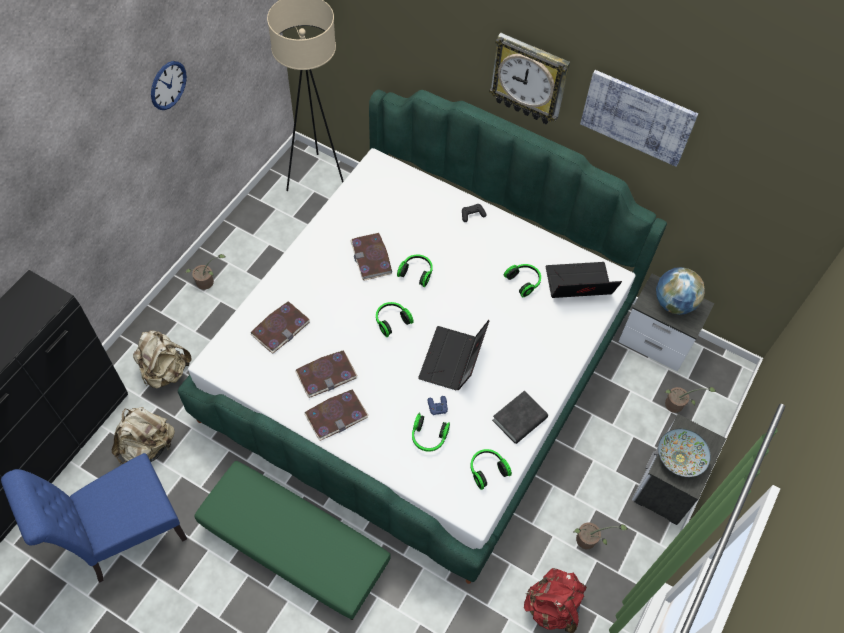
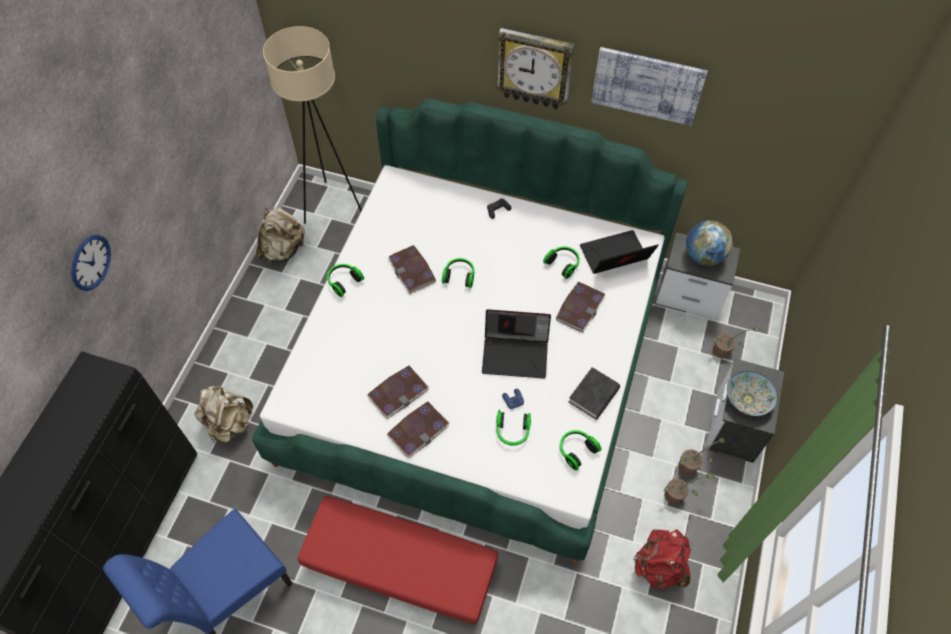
camera: 10 degrees left, 0 degrees up
beige backpack [112,407,175,464] -> beige backpack moved to [256,207,305,264]
wall clock [151,61,187,110] -> wall clock moved to [71,235,111,291]
potted plant [185,254,226,290] -> potted plant moved to [679,438,725,475]
green ottoman [194,461,391,620] -> red ottoman [297,496,498,625]
book [251,301,310,354] -> book moved to [556,282,605,333]
headphones [376,302,414,337] -> headphones moved to [327,264,364,297]
laptop [418,320,489,390] -> laptop turned 90 degrees counterclockwise [482,309,551,379]

